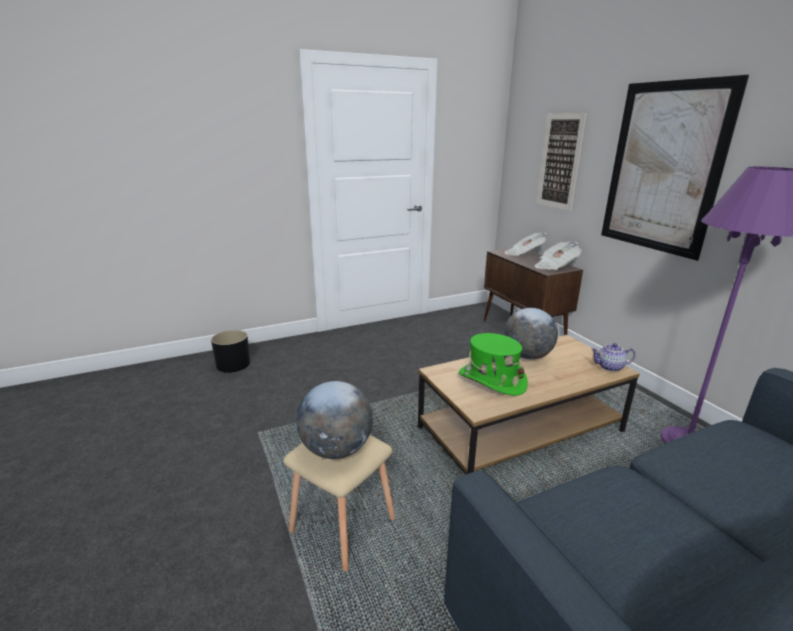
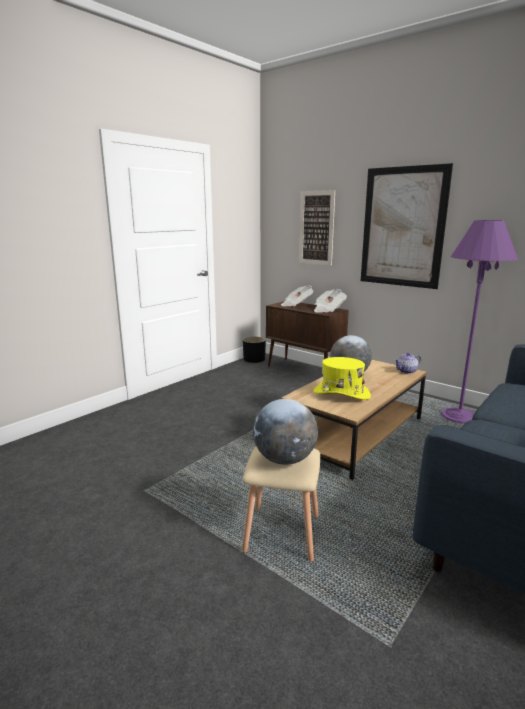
camera: 25 degrees left, 5 degrees down
black planter [211,330,250,373] -> black planter moved to [243,337,266,363]
green hat [459,333,528,396] -> yellow hat [313,357,371,400]

